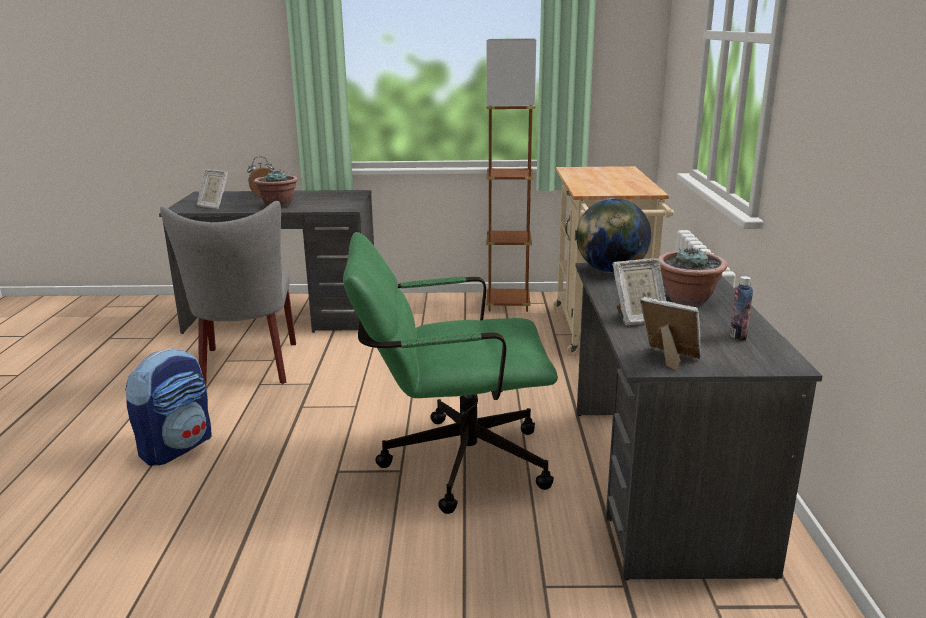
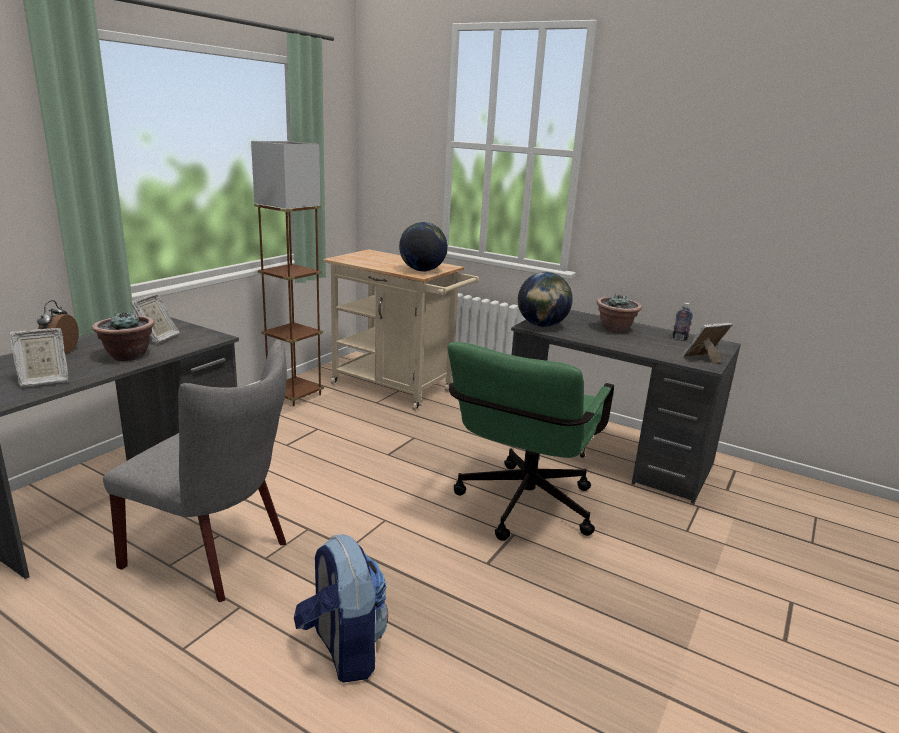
camera: 60 degrees left, 0 degrees up
picture frame [612,259,666,325] -> picture frame moved to [130,294,180,344]
none -> globe [399,222,448,272]

